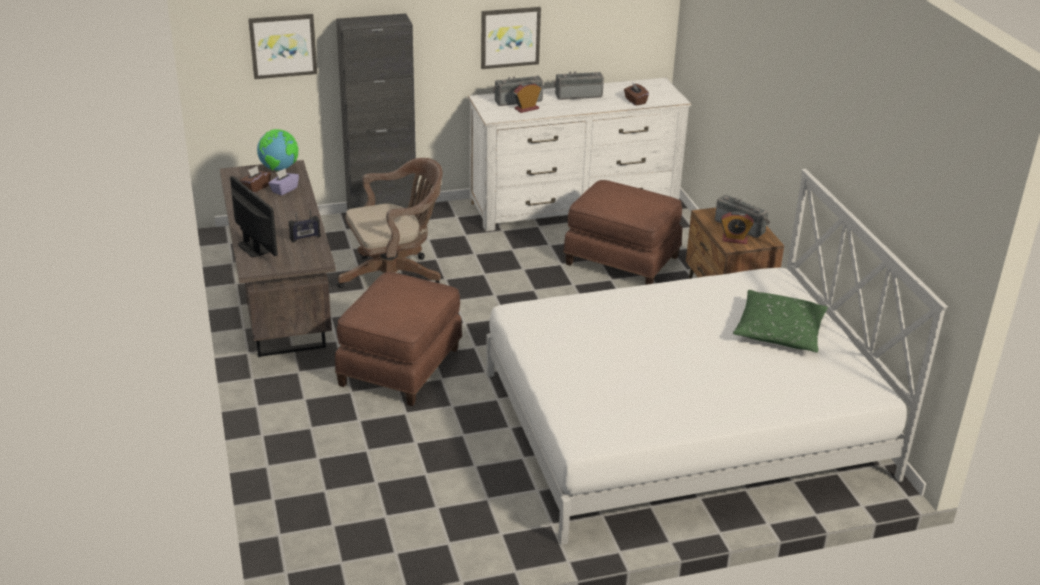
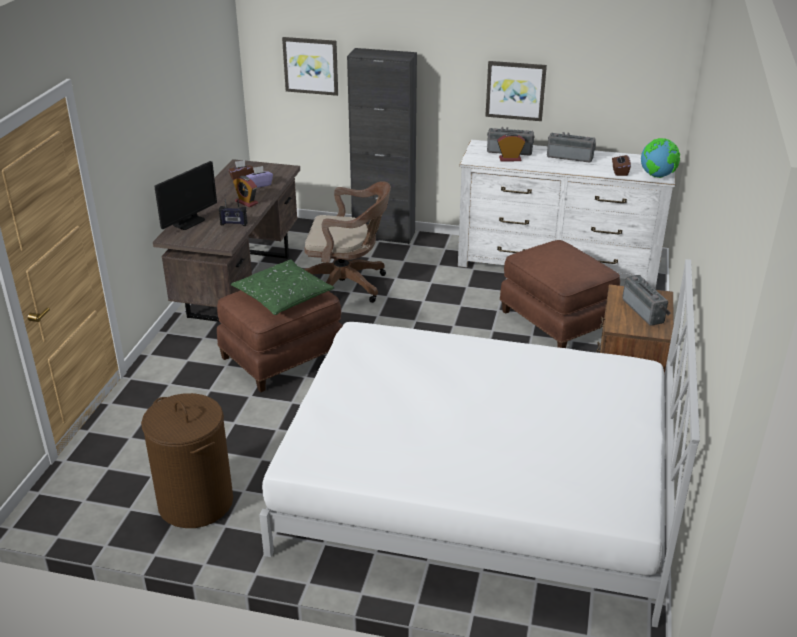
camera: 30 degrees right, 0 degrees up
monitor [230,176,278,257] -> monitor turned 45 degrees clockwise [154,161,217,230]
globe [257,129,298,171] -> globe moved to [641,138,680,178]
alarm clock [721,211,754,244] -> alarm clock moved to [233,176,258,207]
green pillow [733,290,828,352] -> green pillow moved to [231,260,334,315]
none -> brown laundry basket [141,393,233,528]

